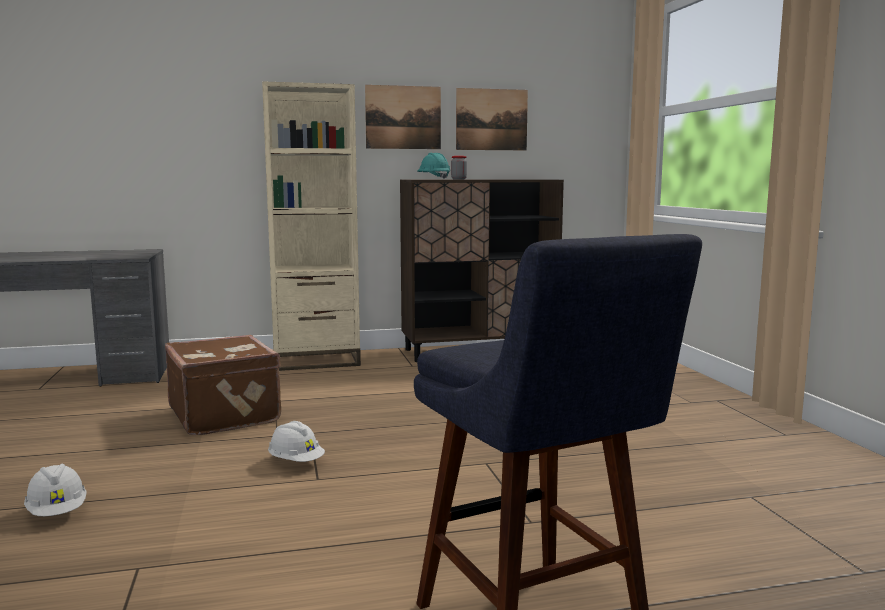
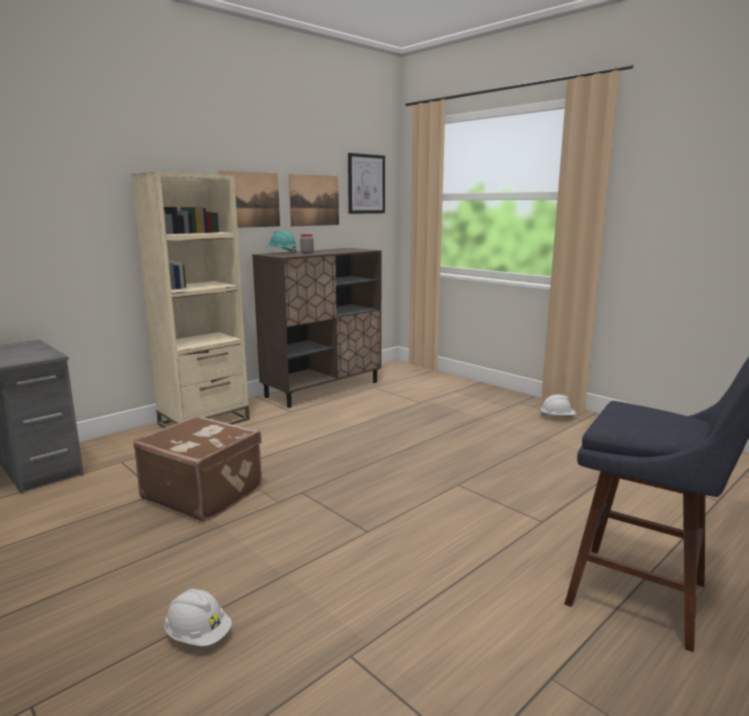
camera: 30 degrees left, 5 degrees up
white hard hat [268,421,325,462] -> white hard hat moved to [540,395,576,417]
none -> picture [348,153,385,214]

